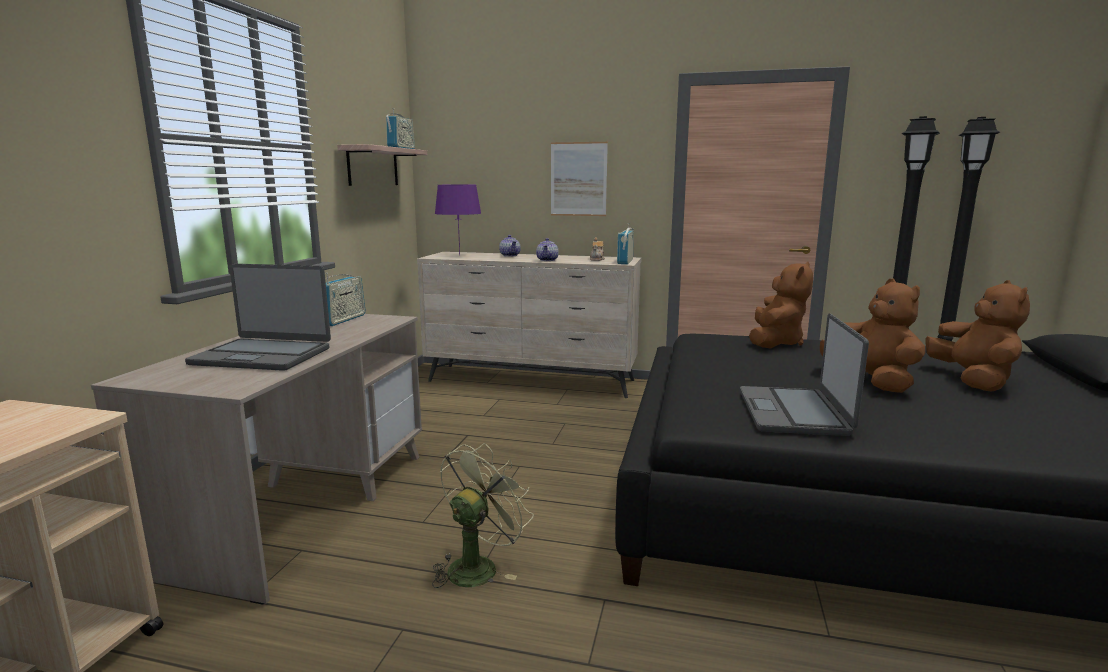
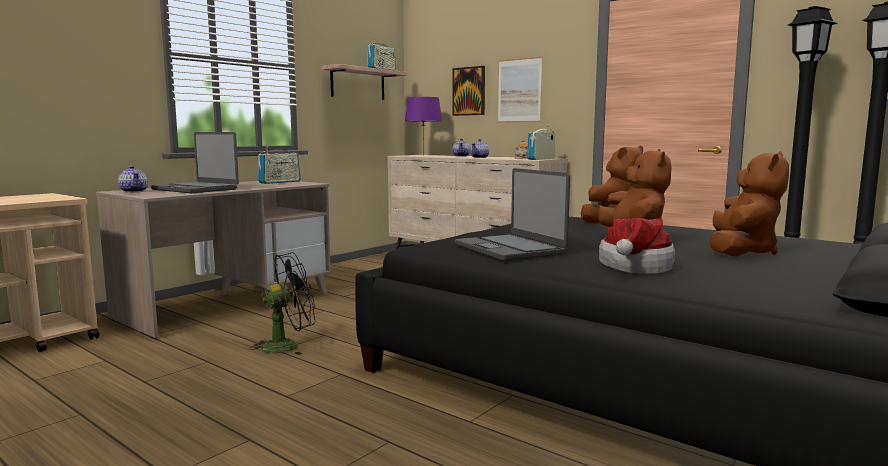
camera: 25 degrees right, 5 degrees down
green fan [432,443,534,588] -> black fan [248,252,316,355]
laptop [740,313,869,436] -> laptop turned 60 degrees counterclockwise [455,168,570,261]
none -> teapot [118,166,148,192]
none -> picture [452,66,485,116]
none -> hat [599,218,675,274]

